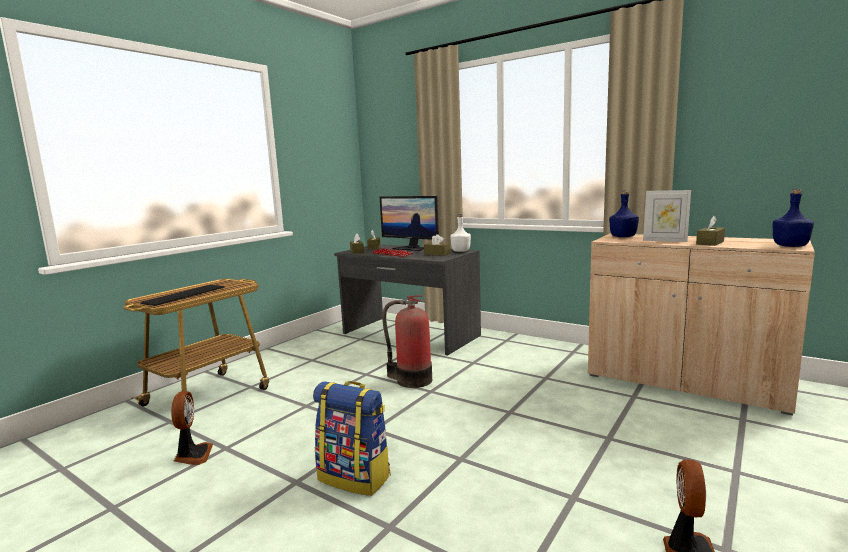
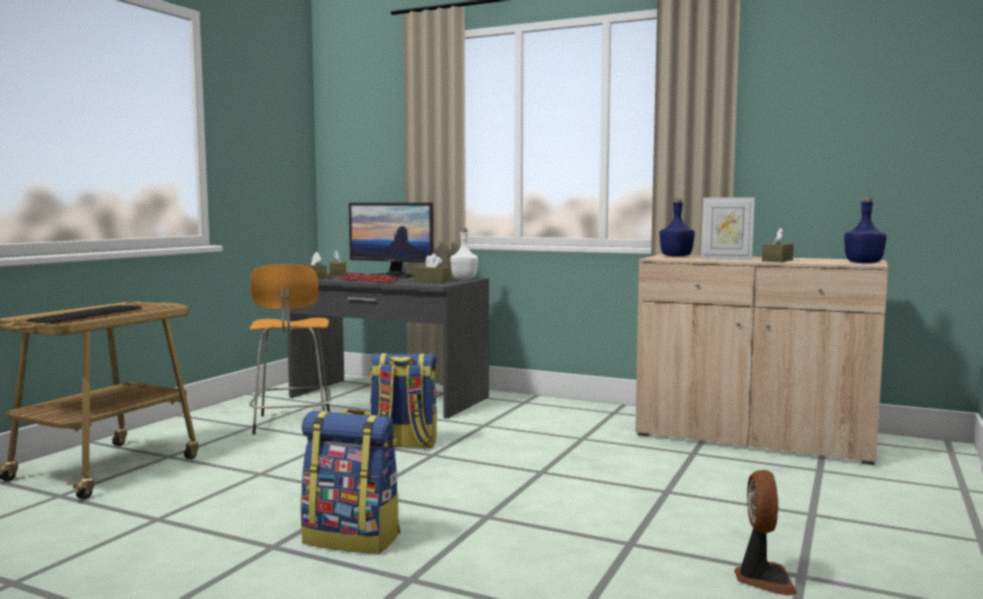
camera: 10 degrees left, 5 degrees down
fan [171,391,213,465] -> none
fire extinguisher [382,295,432,388] -> backpack [369,353,437,448]
none -> orange stool [249,264,331,435]

